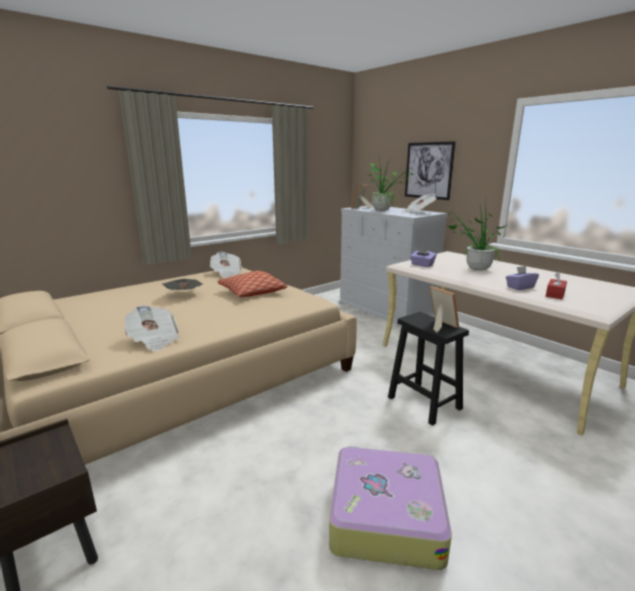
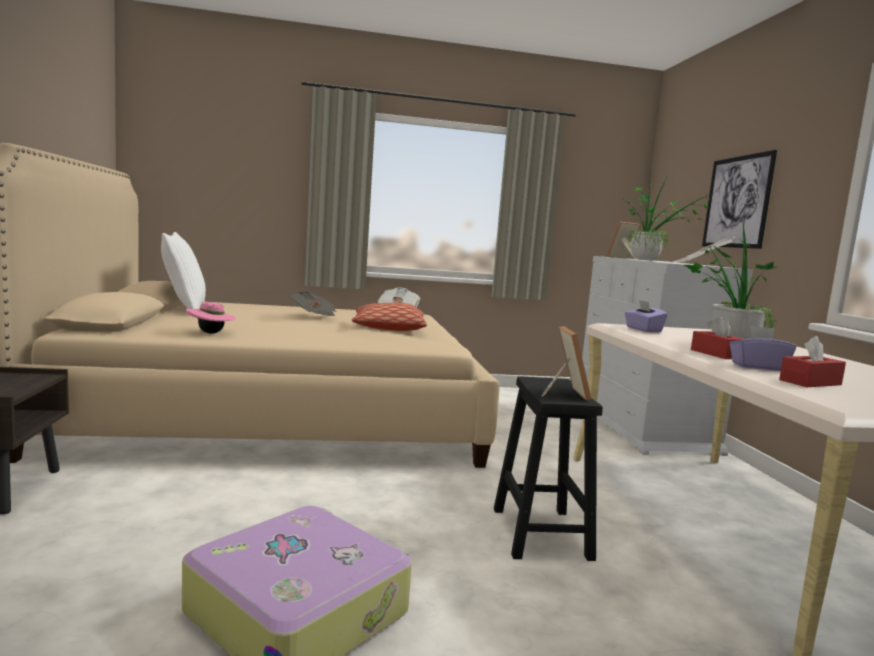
camera: 30 degrees right, 10 degrees down
newspaper [124,305,180,351] -> pink hat [186,302,236,334]
none -> white pillow [161,232,206,309]
none -> red tissue box [691,316,744,359]

